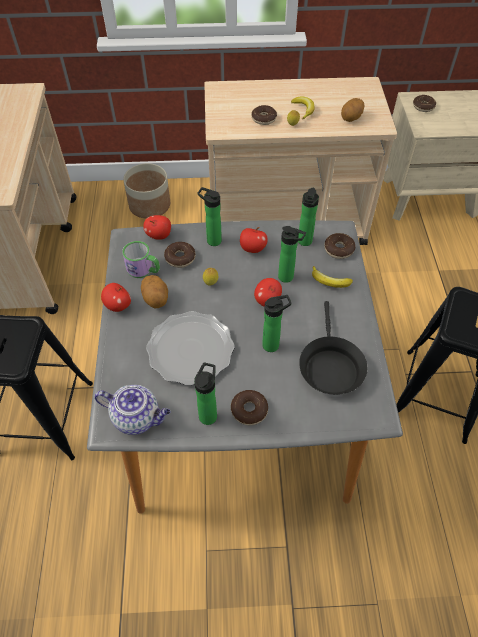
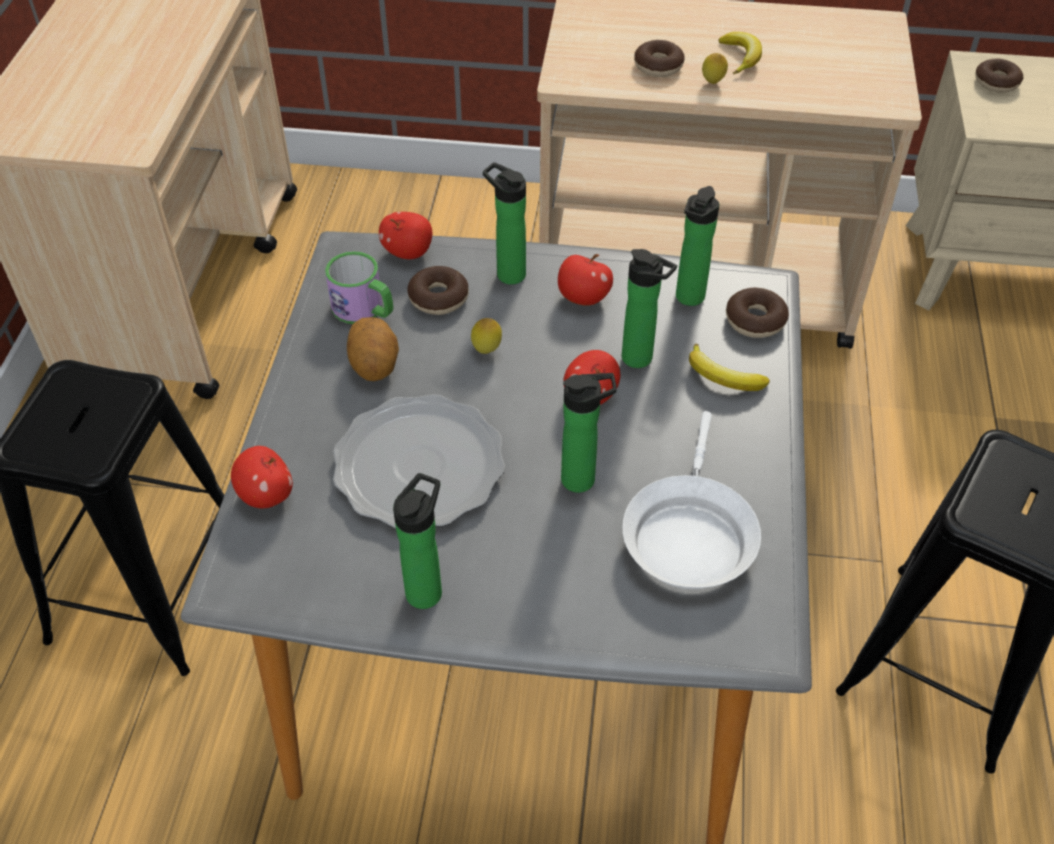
camera: 10 degrees right, 5 degrees down
teapot [95,385,171,435] -> none
apple [101,283,131,312] -> apple moved to [231,446,293,508]
planter [123,163,170,219] -> none
donut [231,390,268,425] -> none
black frying pan [299,301,368,395] -> white frying pan [623,411,761,589]
potato [341,98,364,122] -> none

